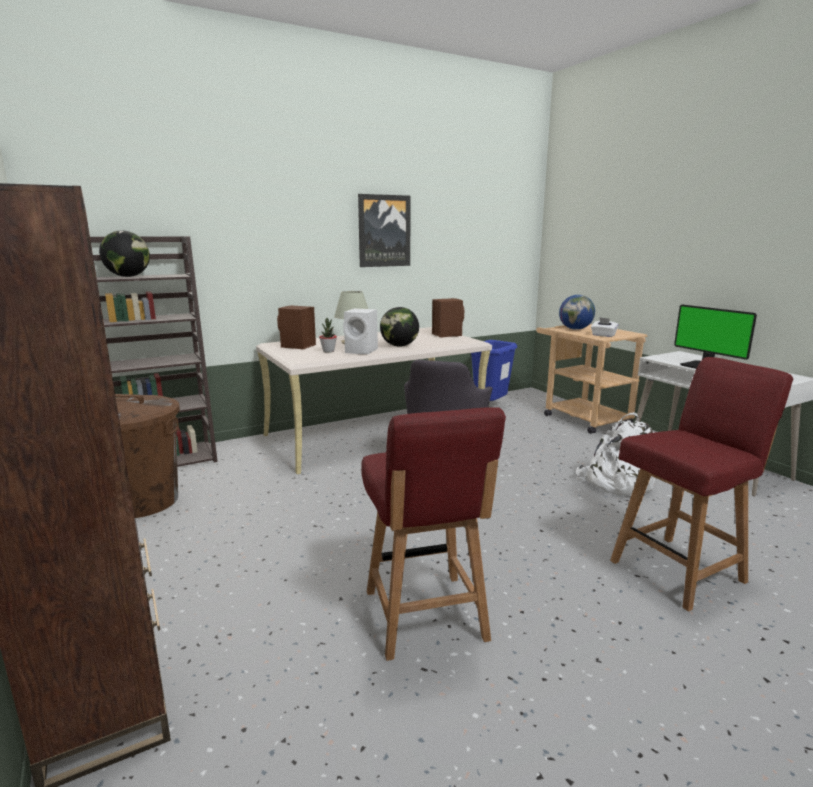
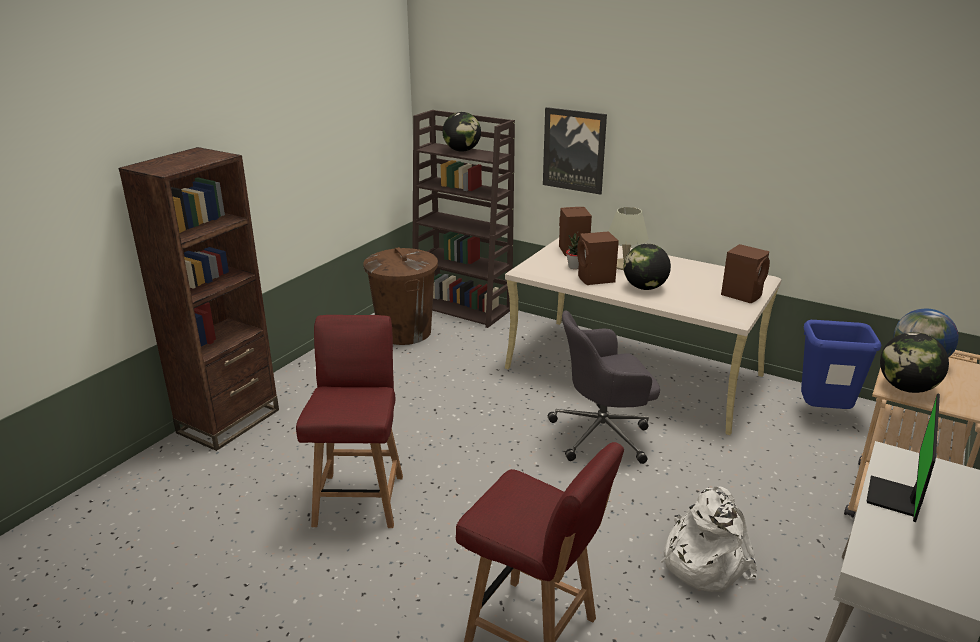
camera: 60 degrees right, 10 degrees up
white speaker [343,308,378,354] -> brown speaker [577,231,619,285]
picture [358,194,410,267] -> picture moved to [543,107,607,195]
red chair [361,407,506,661] -> red chair turned 135 degrees clockwise [296,315,403,528]
white tissue box [591,318,619,337] -> globe [880,332,949,393]

